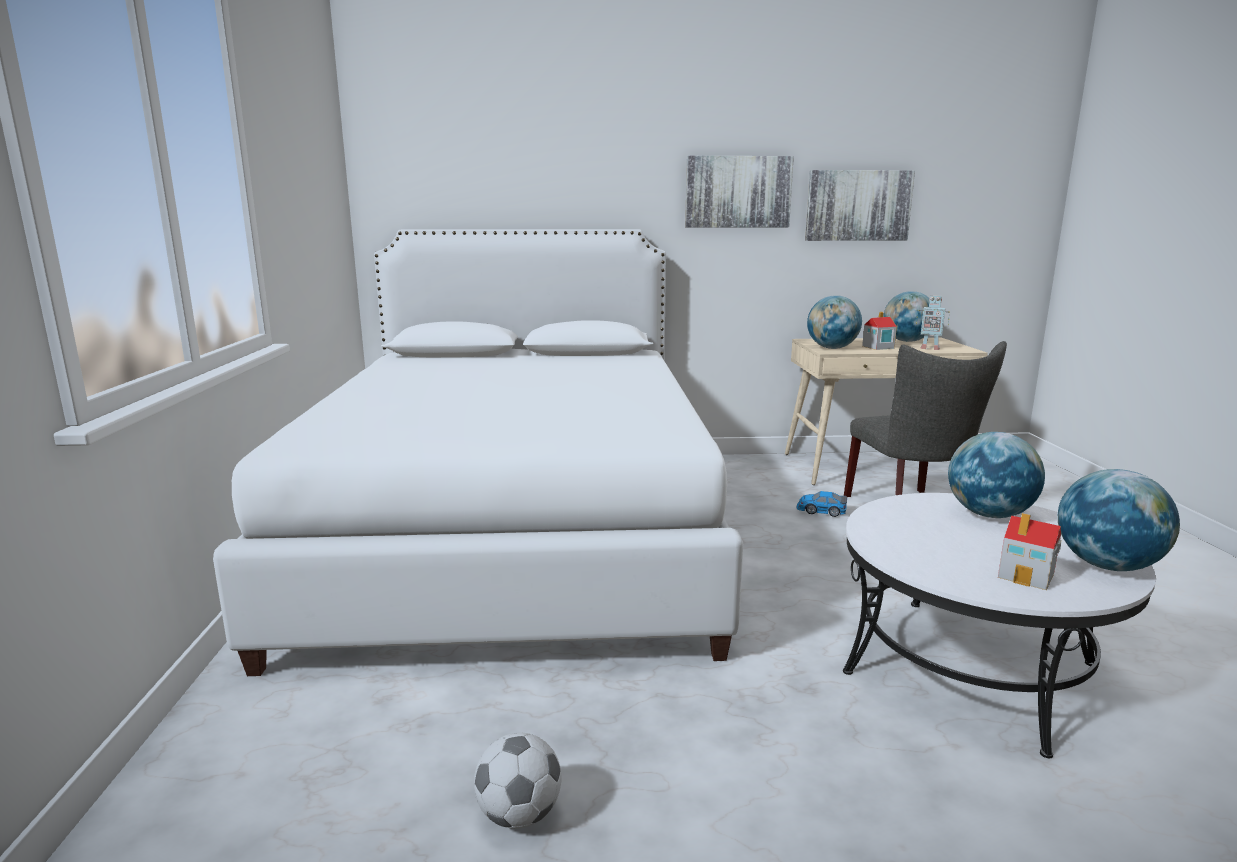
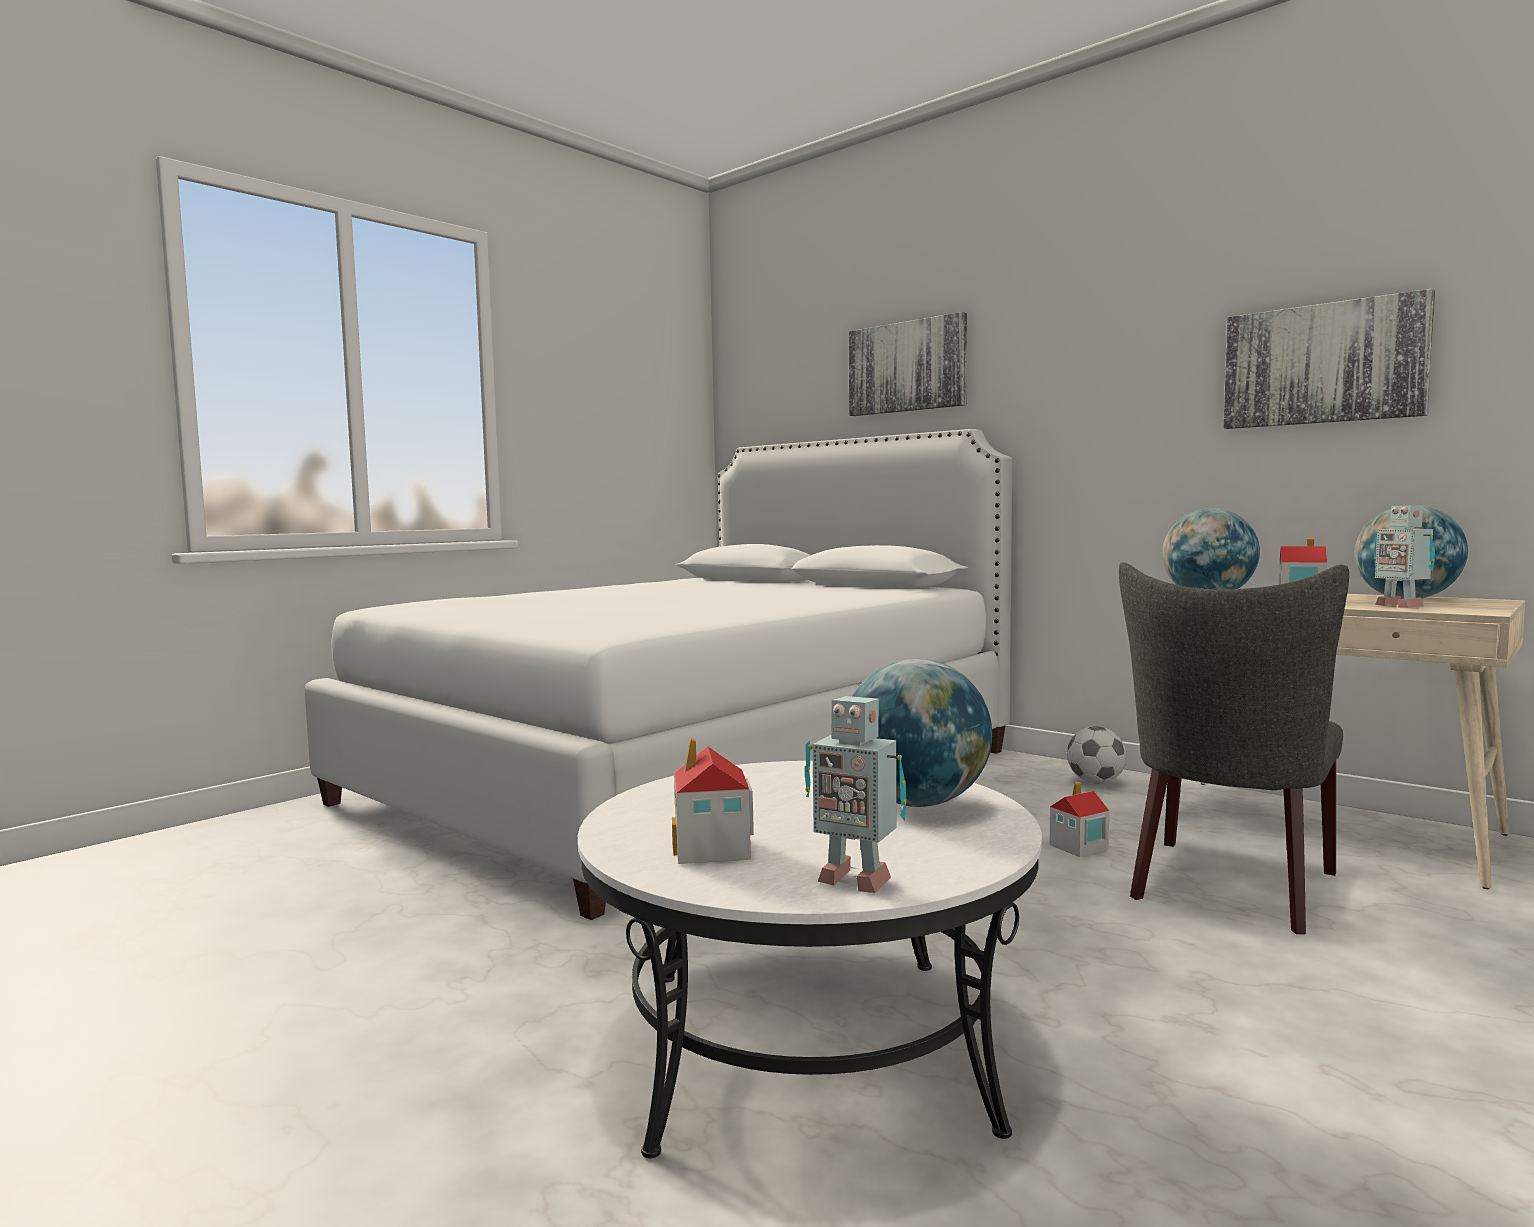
camera: 45 degrees right, 10 degrees down
football [474,733,562,829] -> football moved to [1067,726,1127,784]
picture [685,156,794,227] -> picture moved to [848,312,967,416]
toy car [797,491,847,517] -> toy house [1049,782,1109,857]
globe [1058,469,1180,571] -> toy robot [805,696,906,893]

